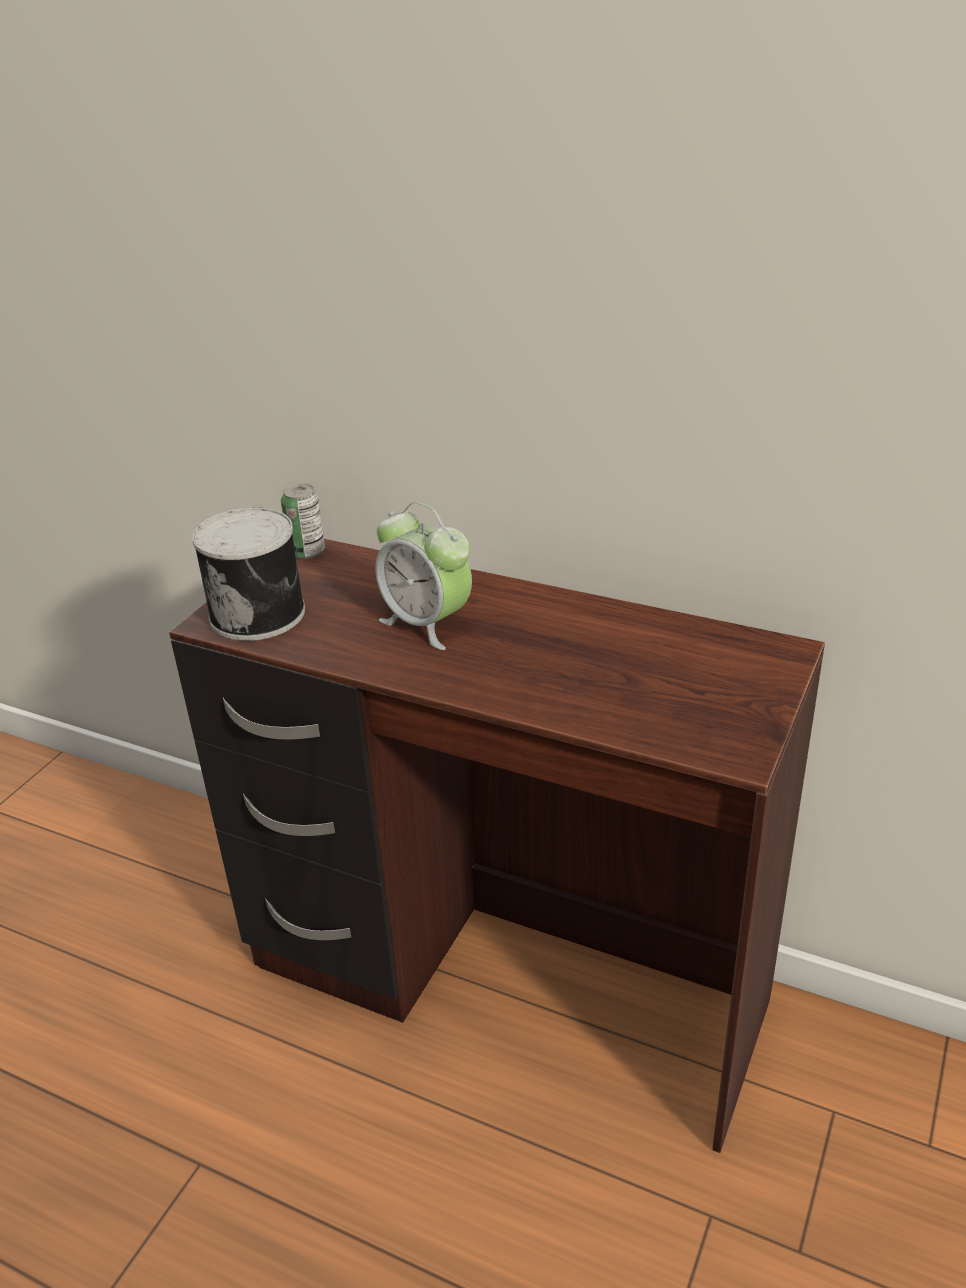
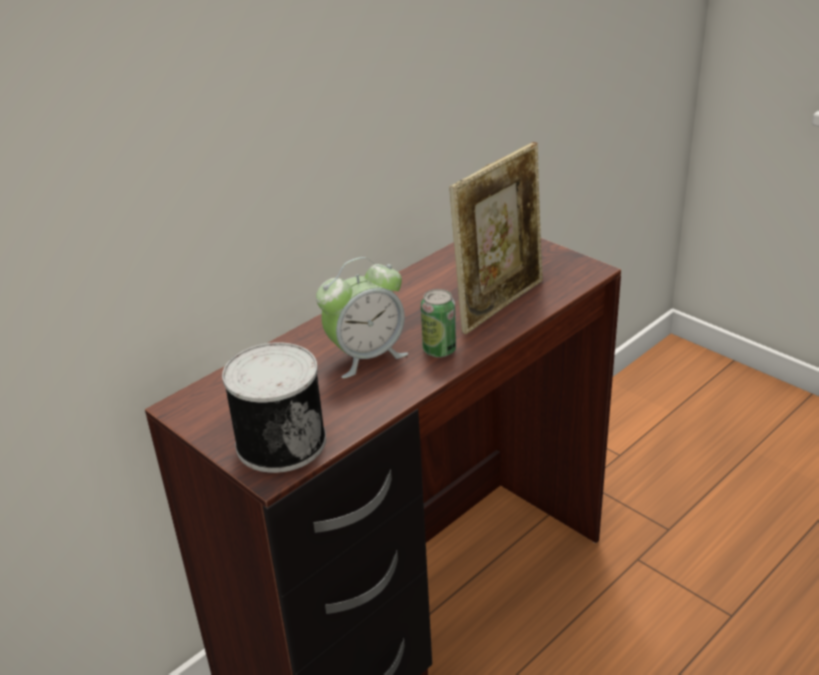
camera: 70 degrees left, 0 degrees up
can [281,483,325,559] -> can moved to [421,289,456,358]
none -> picture frame [449,142,543,334]

